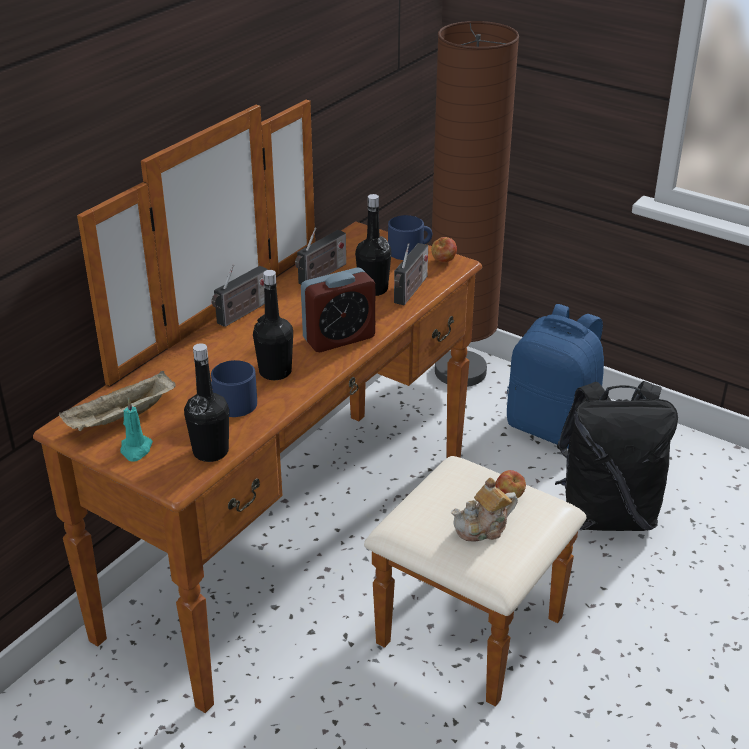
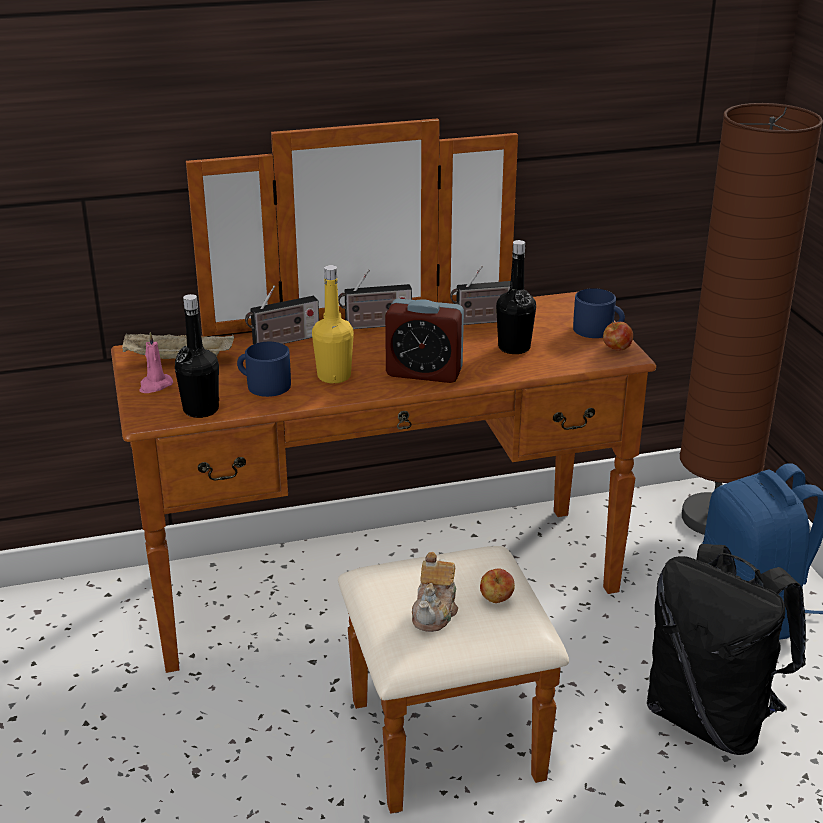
camera: 40 degrees right, 5 degrees down
turquoise candle [120,398,153,462] -> pink candle [139,332,173,393]
black bottle [253,270,293,380] -> yellow bottle [312,265,354,384]
radio [394,243,428,305] -> radio moved to [245,285,319,345]
teapot [451,478,518,541] -> teapot turned 90 degrees counterclockwise [412,552,458,632]

